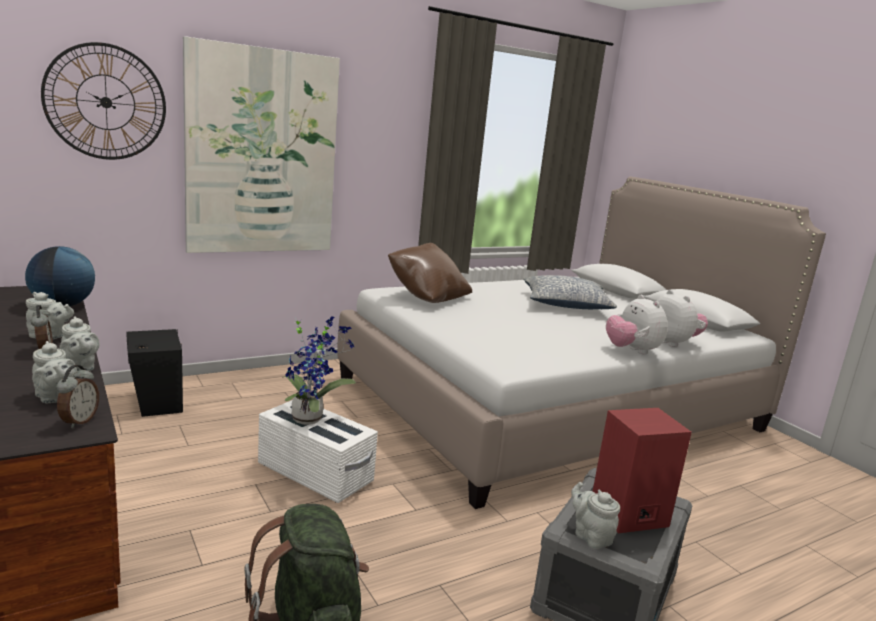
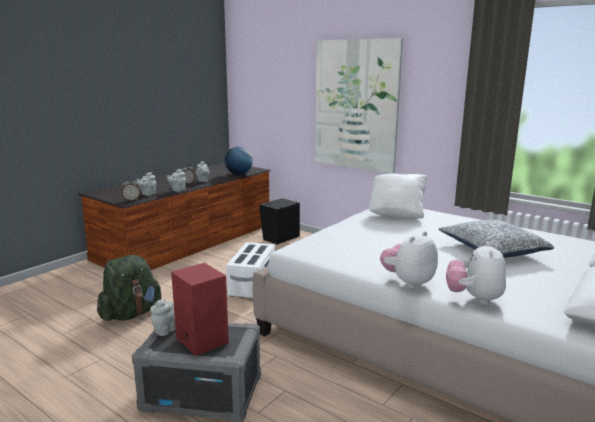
camera: 70 degrees right, 0 degrees up
wall clock [41,42,166,160] -> none
potted plant [282,316,356,425] -> none
brown pillow [388,243,472,303] -> white pillow [369,174,428,219]
plush toy [657,290,708,347] -> plush toy turned 150 degrees clockwise [446,242,506,305]

